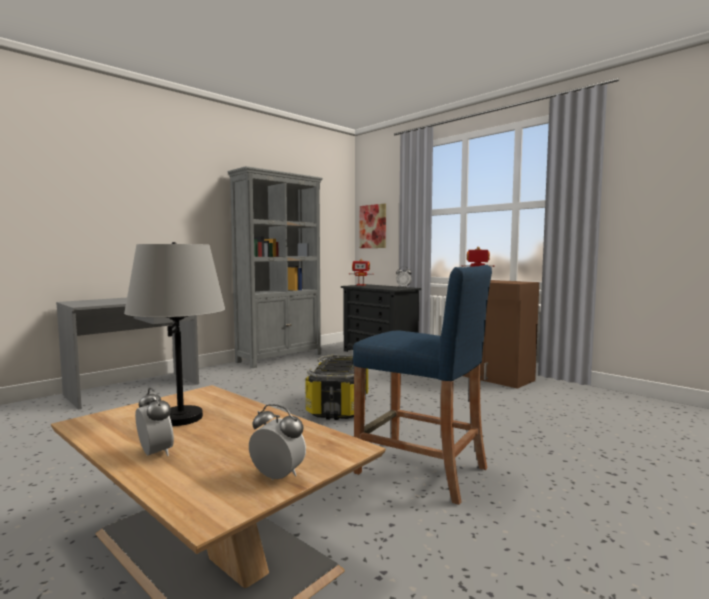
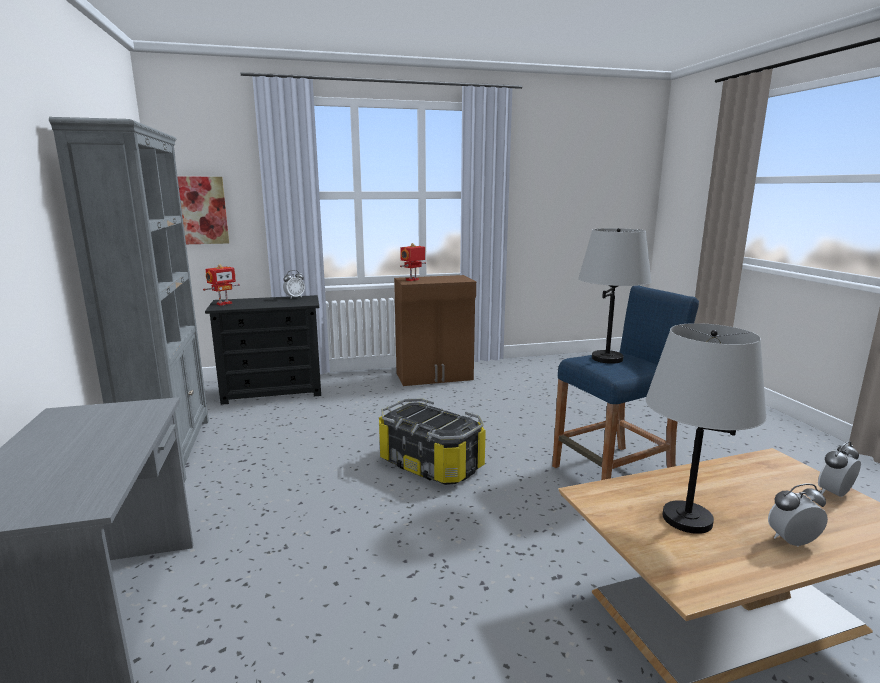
camera: 60 degrees left, 10 degrees up
none -> grey table lamp [578,228,652,364]

